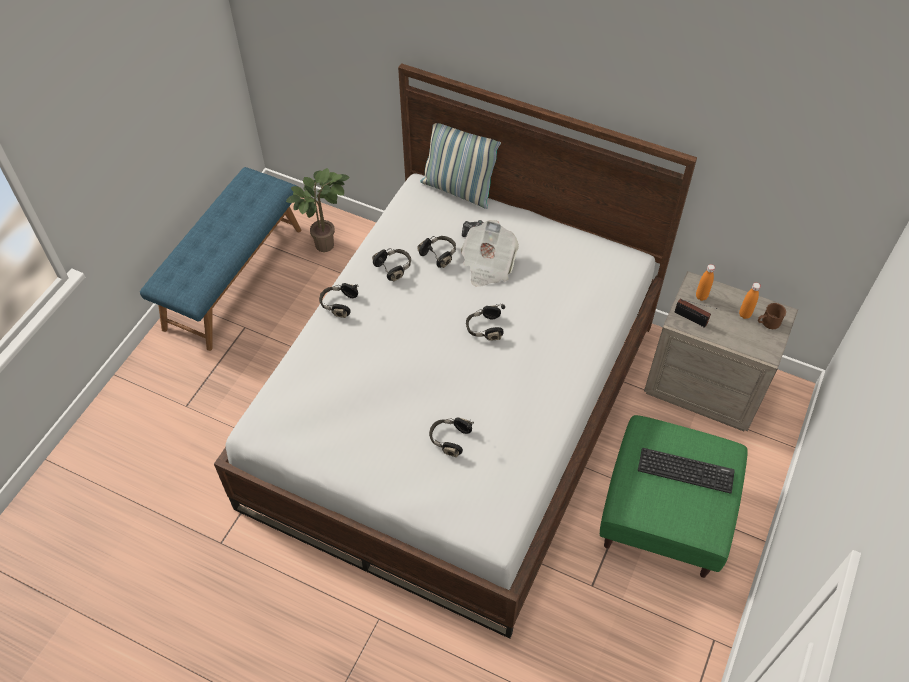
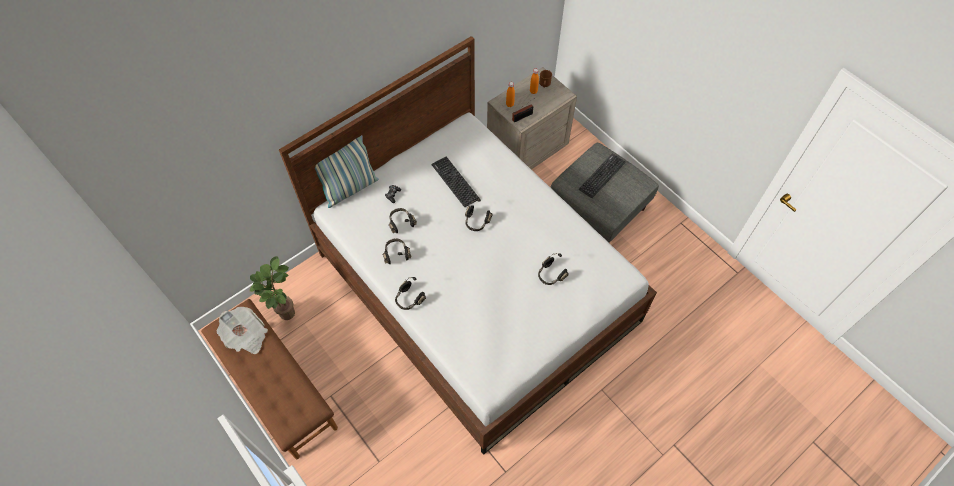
camera: 65 degrees left, 5 degrees up
blue bench [140,167,302,351] -> brown bench [201,299,338,459]
newspaper [461,220,519,287] -> newspaper moved to [217,307,268,354]
green ottoman [600,415,748,578] -> grey ottoman [550,143,659,243]
none -> keyboard [431,157,480,207]

